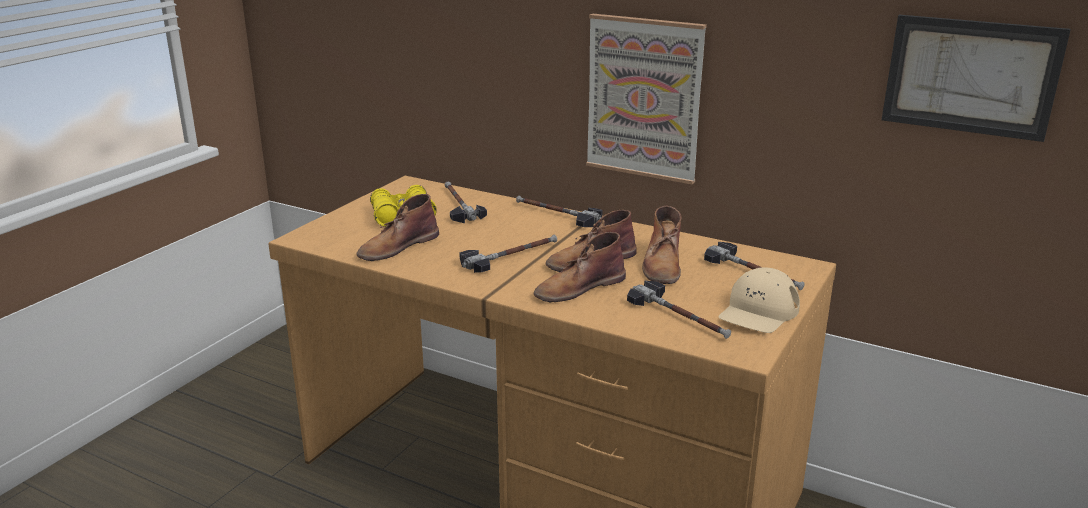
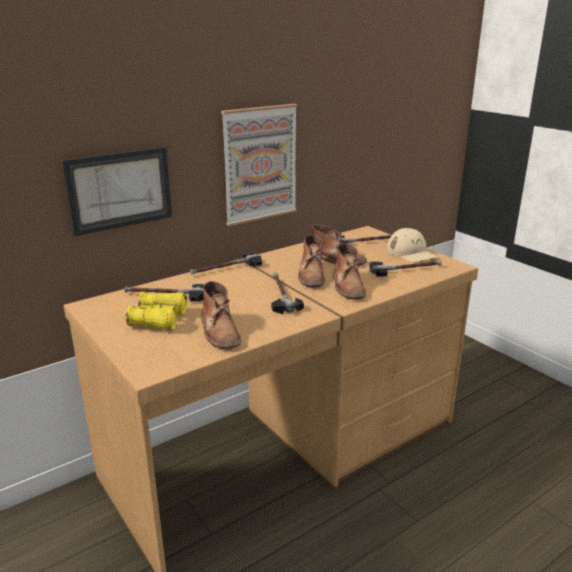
camera: 65 degrees left, 0 degrees up
picture [882,15,1071,142] -> picture moved to [62,147,172,236]

